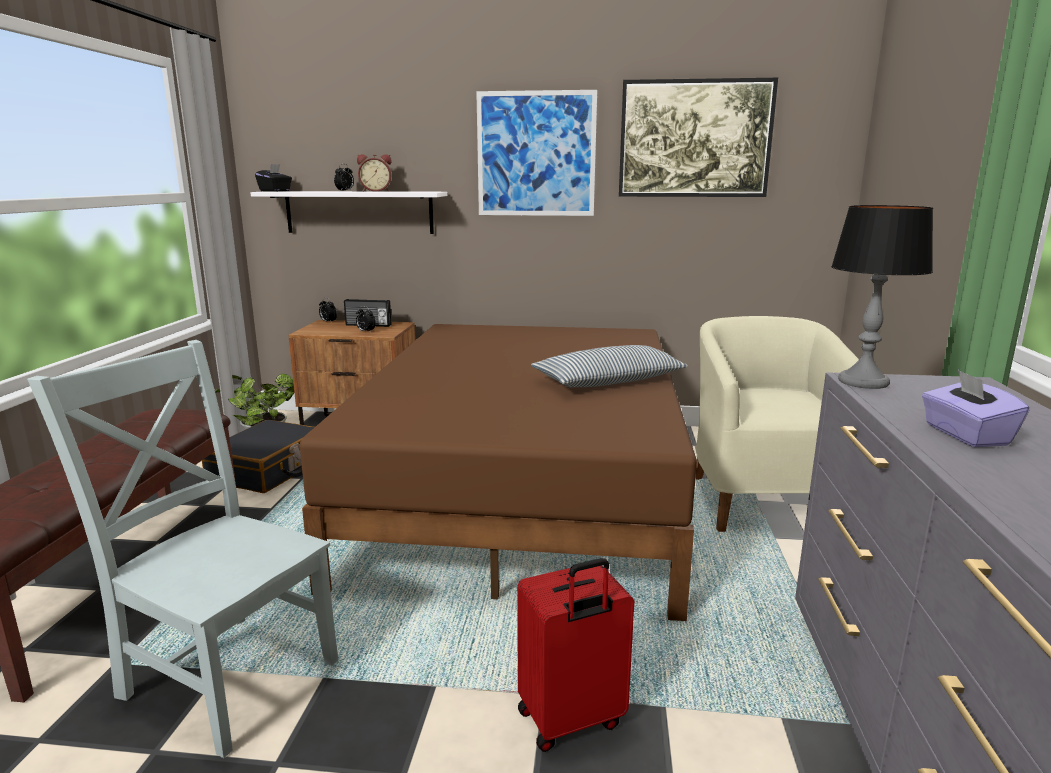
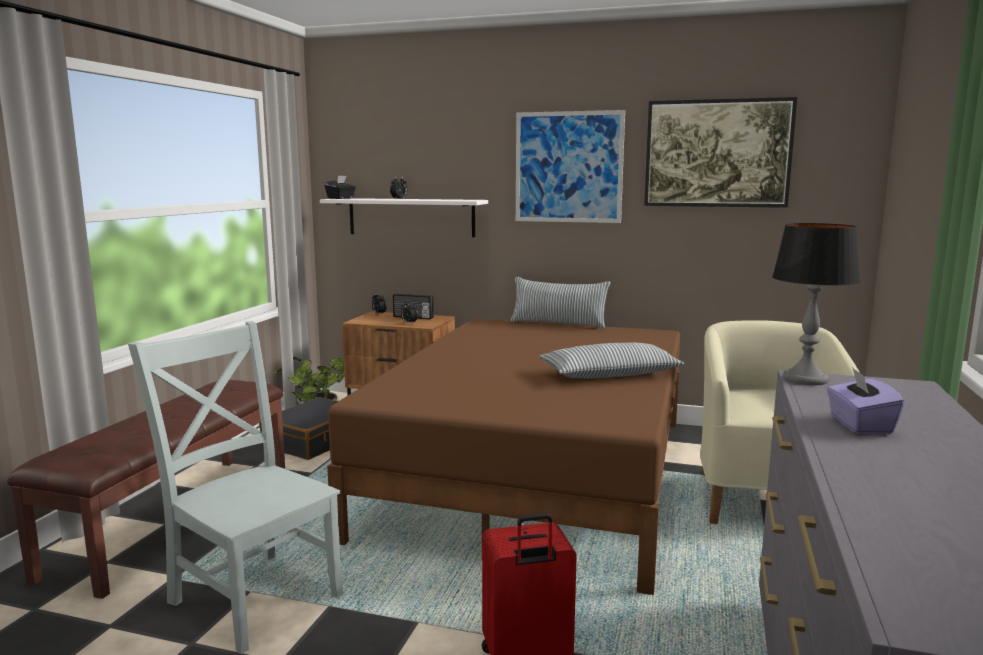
camera: 10 degrees right, 5 degrees down
alarm clock [357,154,392,192] -> none
none -> pillow [510,277,611,329]

